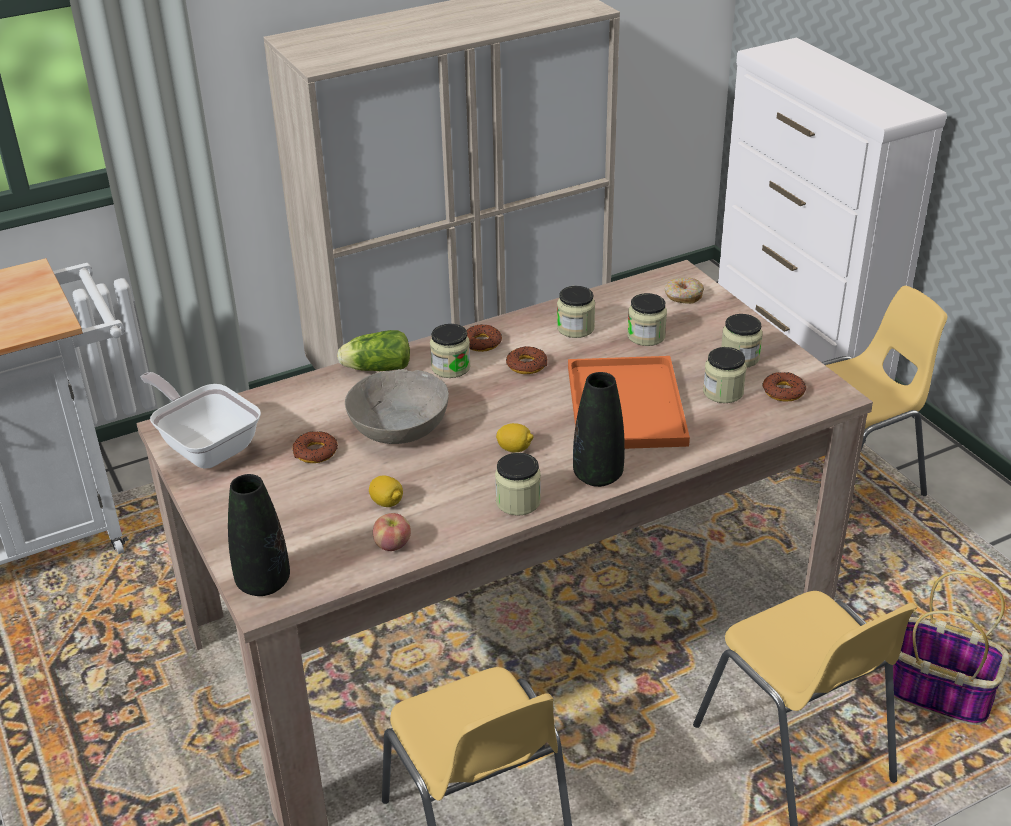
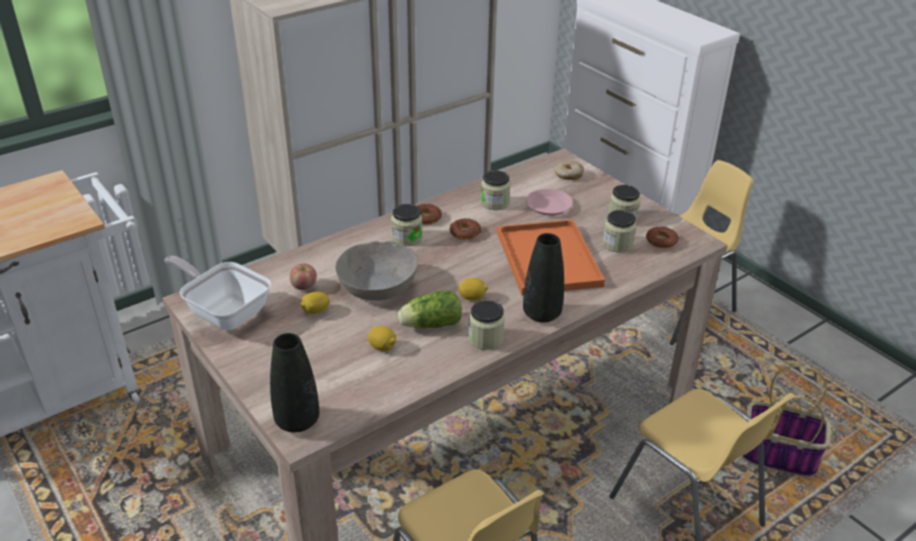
camera: 10 degrees left, 0 degrees up
donut [293,432,338,463] -> lemon [300,292,329,314]
lettuce [337,330,410,371] -> lettuce moved to [398,290,462,328]
apple [373,513,411,551] -> apple moved to [290,263,317,290]
jar [627,293,667,346] -> pink plate [526,189,573,215]

